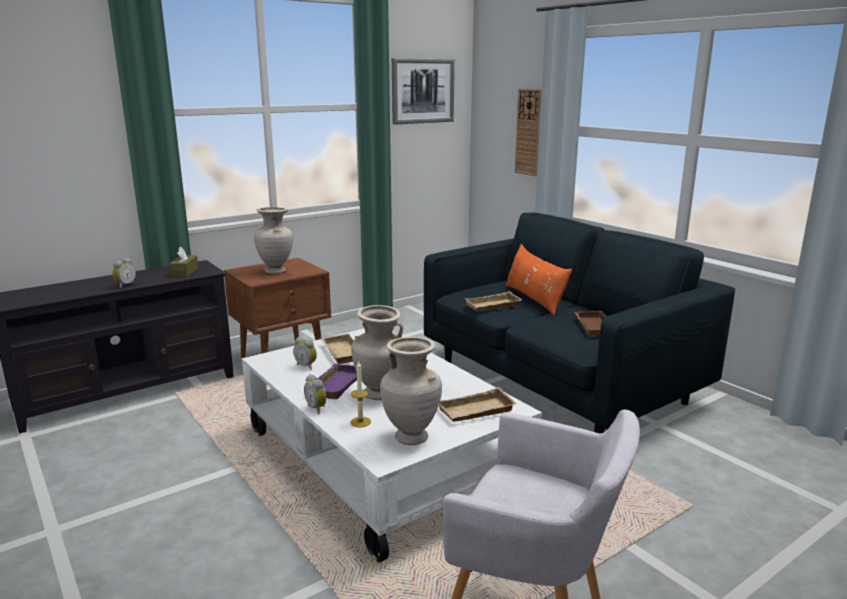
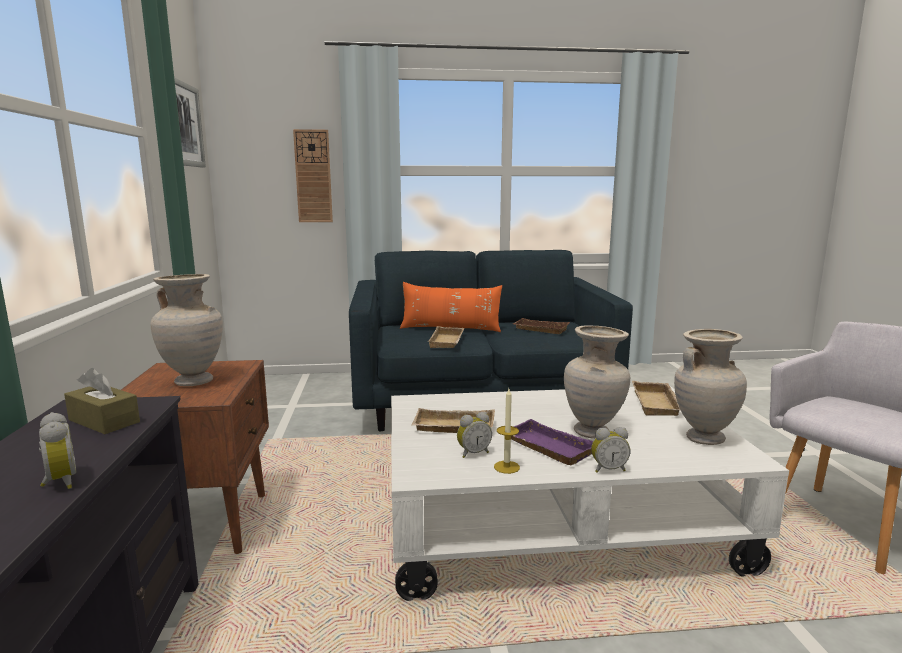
camera: 60 degrees left, 5 degrees down
candle [350,361,371,427] -> candle moved to [494,389,520,474]

